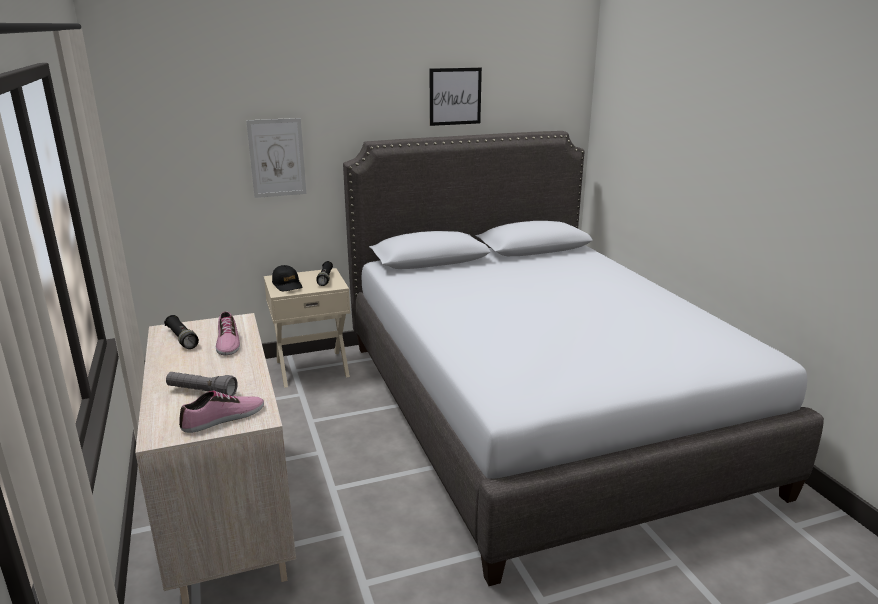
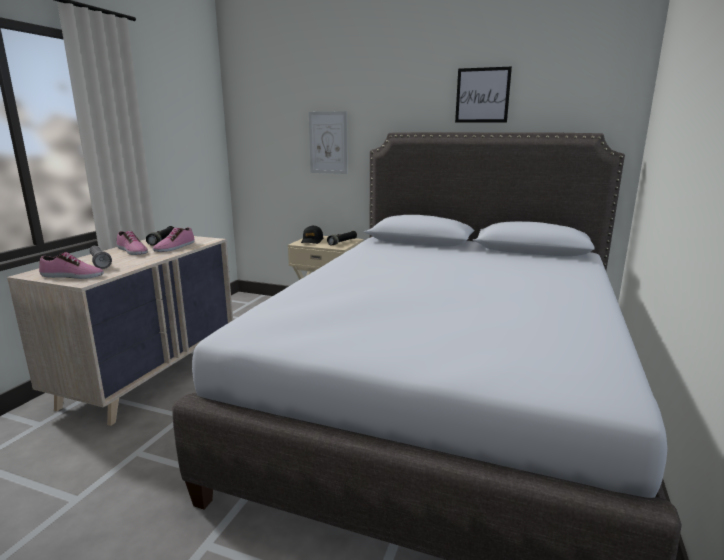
camera: 40 degrees right, 5 degrees down
none -> shoe [116,231,148,255]

